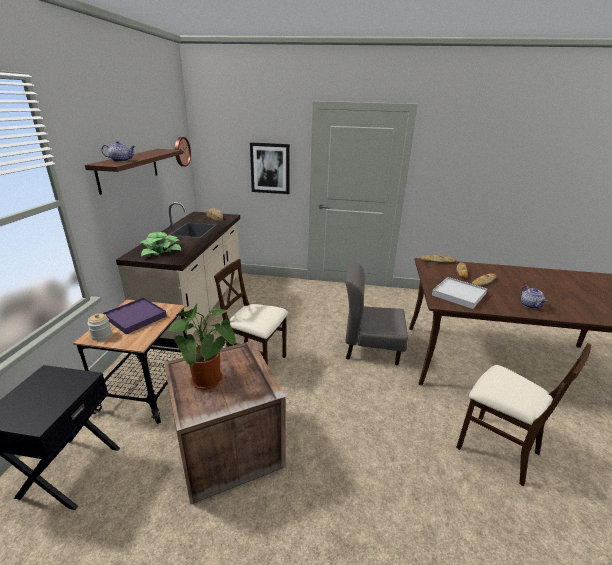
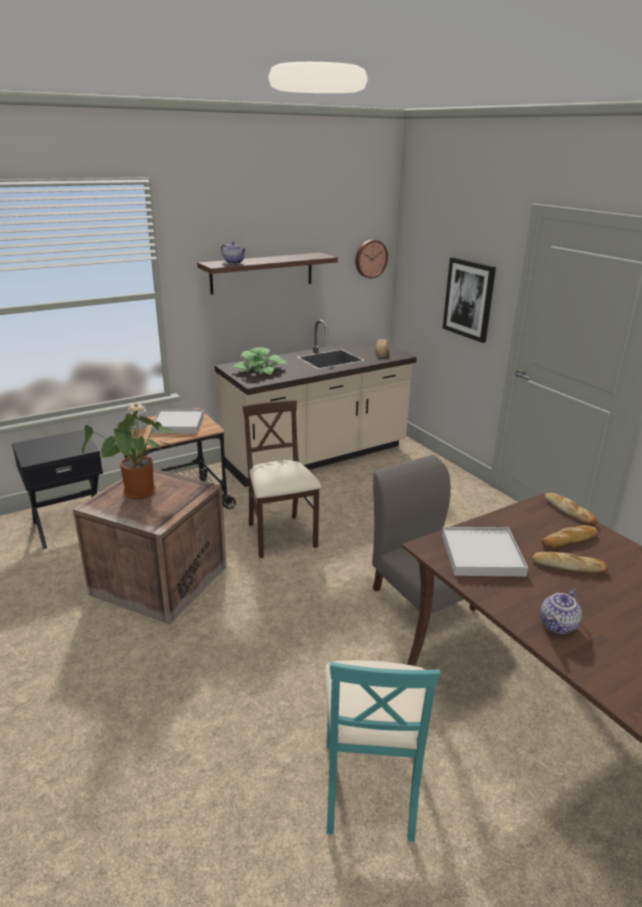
camera: 50 degrees right, 0 degrees up
purple tray [103,297,167,334] -> white tray [151,409,204,433]
beige chair [456,343,591,487] -> turquoise chair [324,660,440,842]

